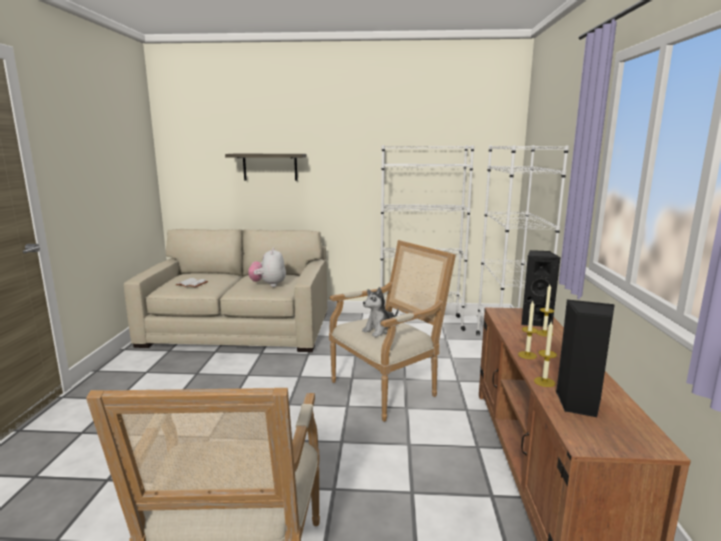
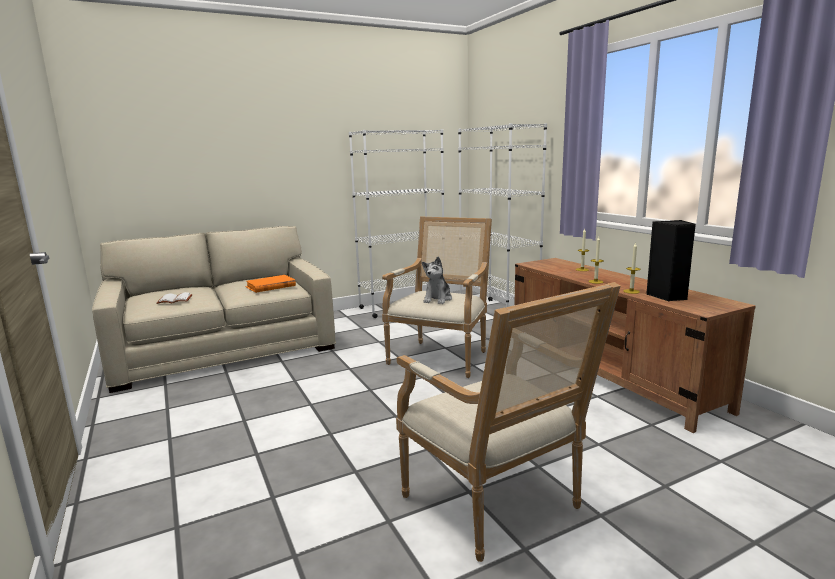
camera: 30 degrees left, 0 degrees up
shelf [225,154,306,181] -> none
plush toy [248,248,286,287] -> orange book [246,275,296,293]
black speaker [521,250,560,327] -> none

